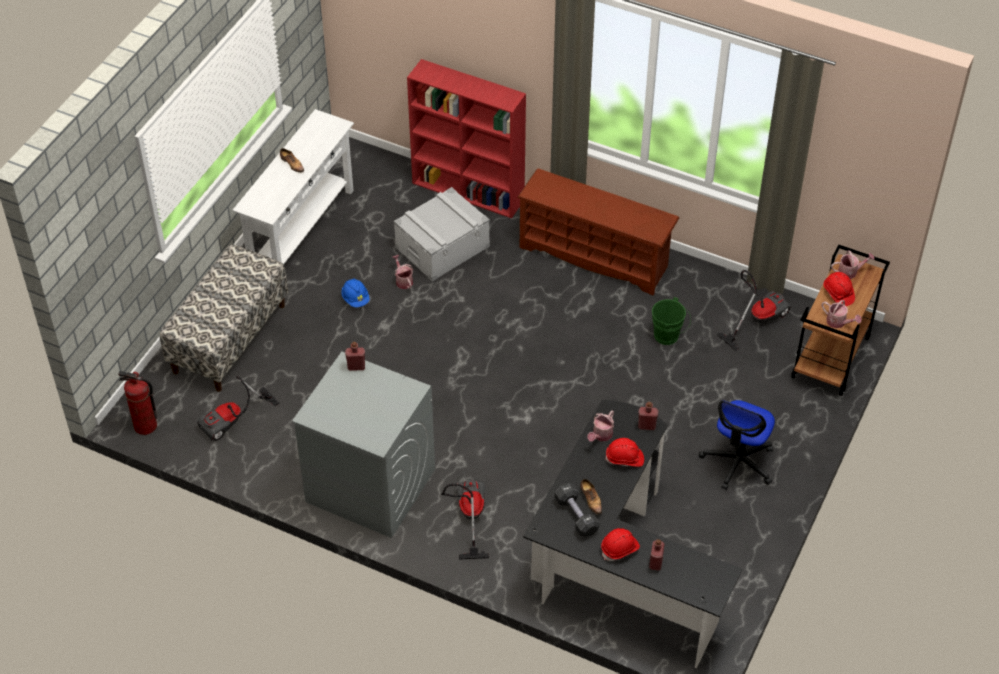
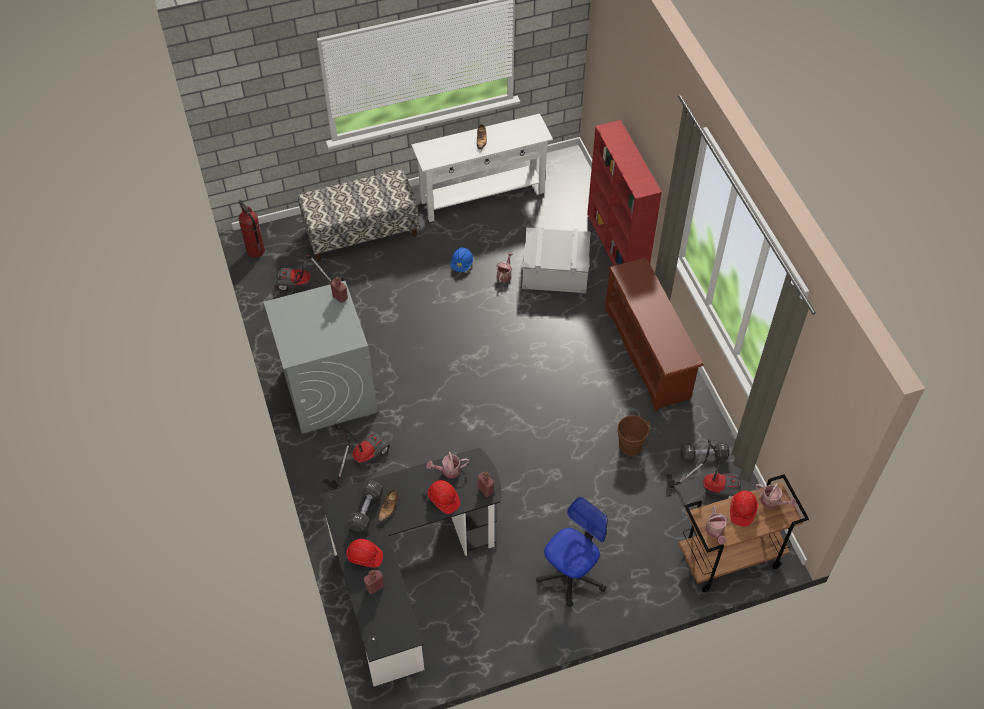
camera: 45 degrees right, 5 degrees up
green bucket [652,297,691,345] -> brown bucket [617,415,651,456]
office chair [699,400,775,490] -> office chair turned 150 degrees clockwise [536,497,608,607]
none -> black dumbbell [681,442,729,462]

